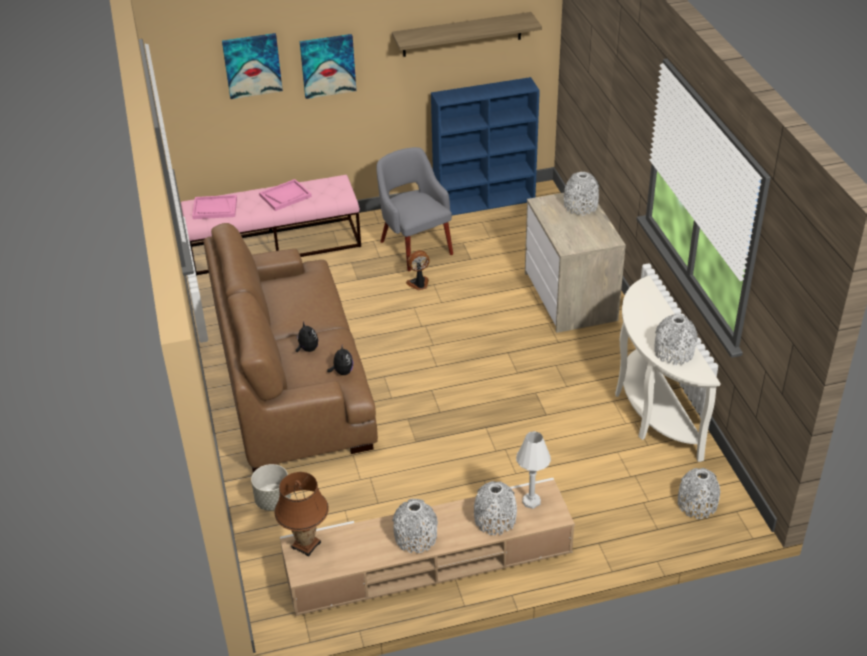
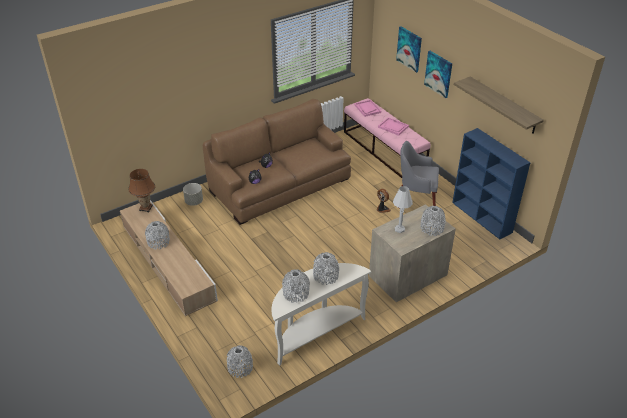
camera: 70 degrees right, 0 degrees up
grey armchair [376,147,453,271] -> grey armchair turned 120 degrees counterclockwise [400,141,439,206]
grey vase [474,481,517,535] -> grey vase moved to [313,252,339,285]
white table lamp [516,431,551,509] -> white table lamp moved to [393,186,413,233]

